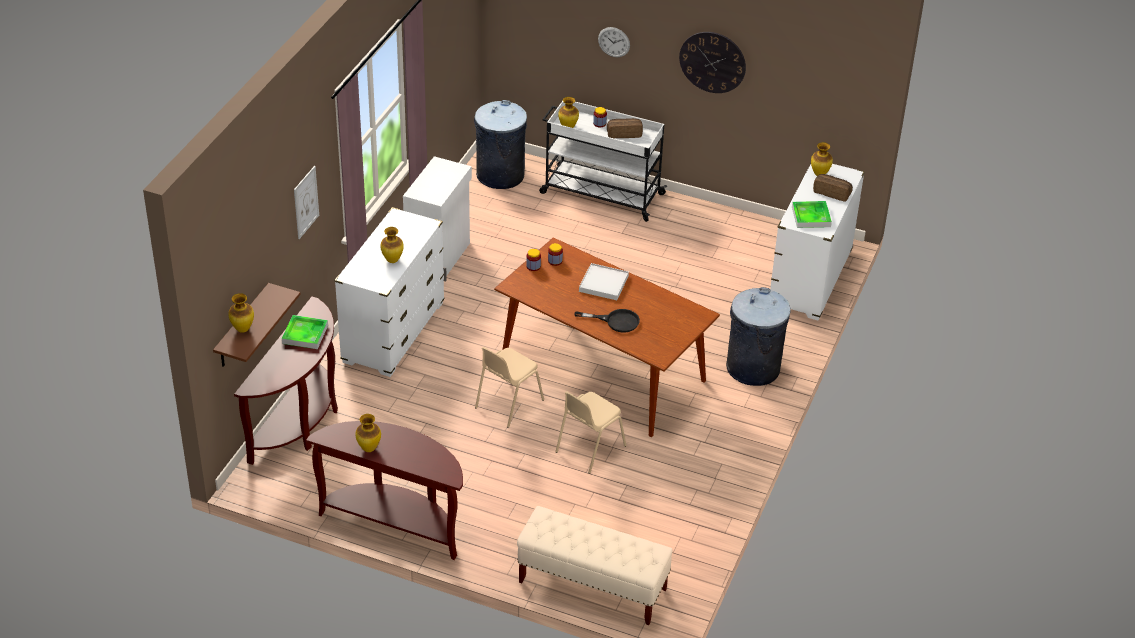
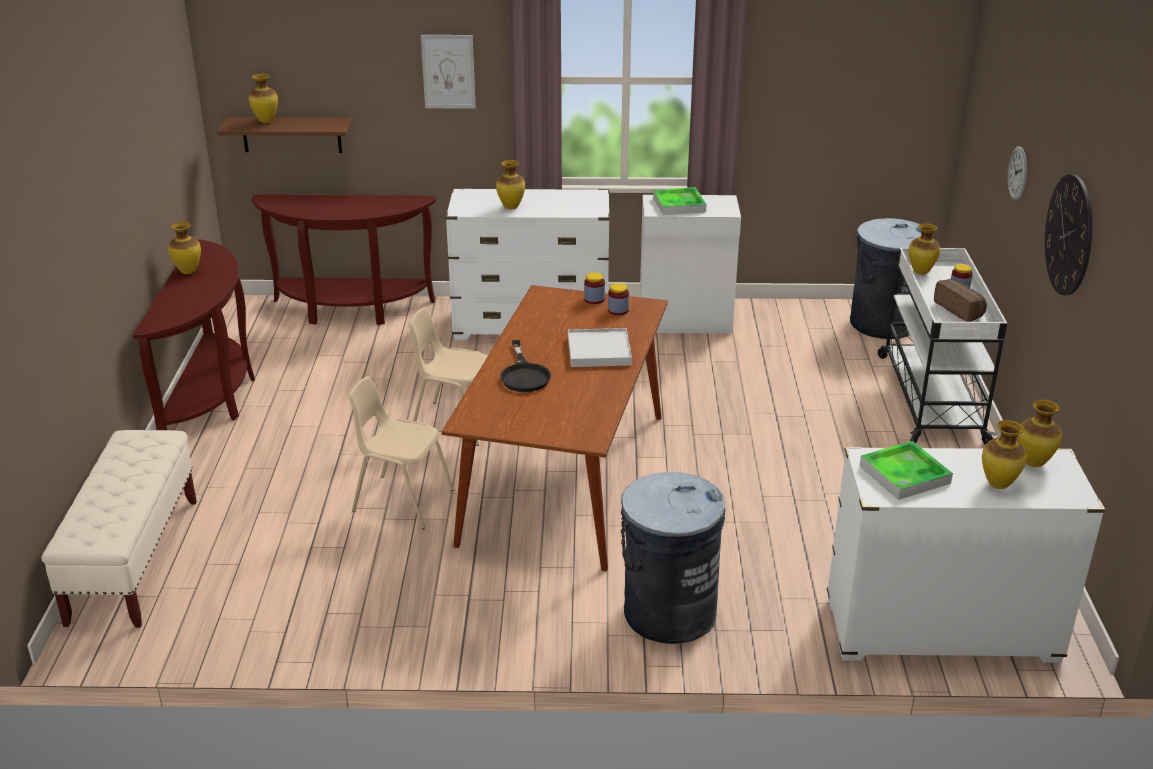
camera: 70 degrees right, 10 degrees down
tray [282,315,328,349] -> tray moved to [653,187,707,215]
bread [813,174,853,202] -> vase [982,420,1027,489]

